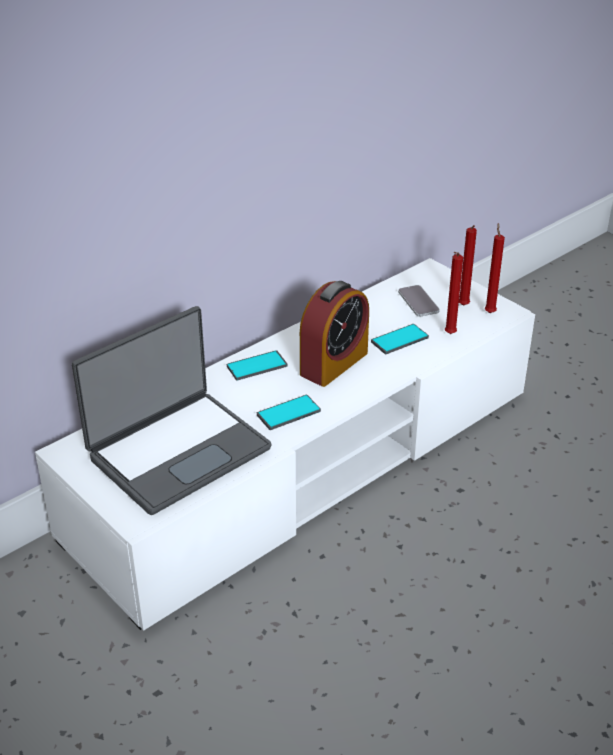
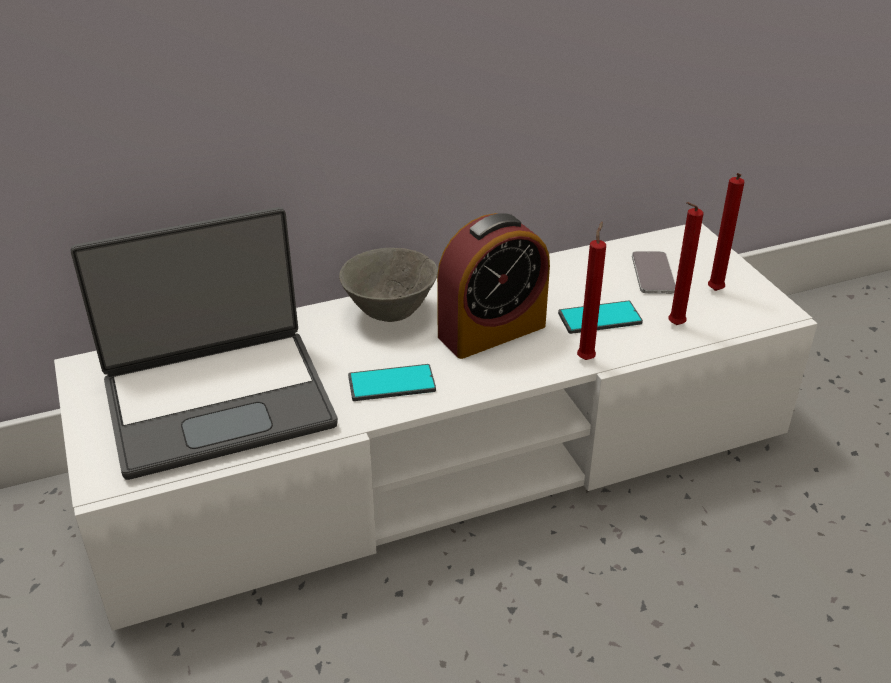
camera: 20 degrees right, 0 degrees up
phone [227,350,287,381] -> grey bowl [339,248,438,322]
red candle [485,223,505,313] -> red candle moved to [577,221,606,360]

